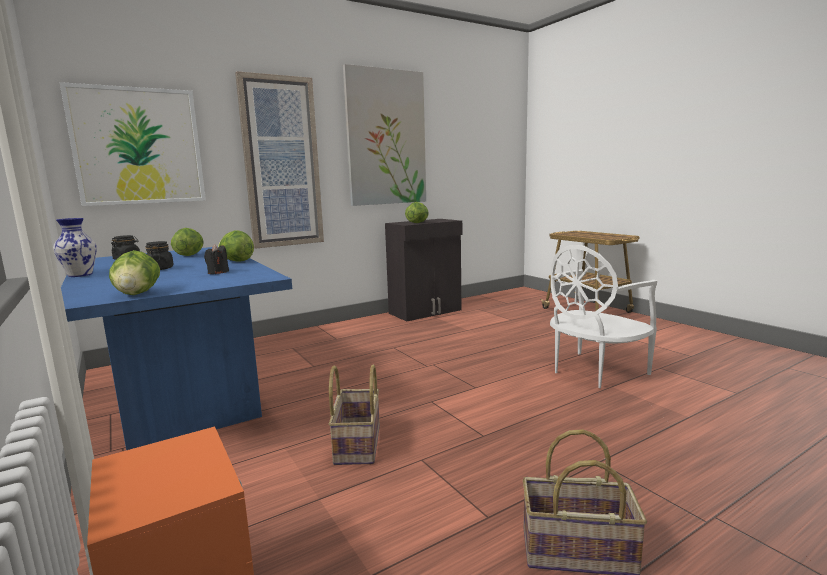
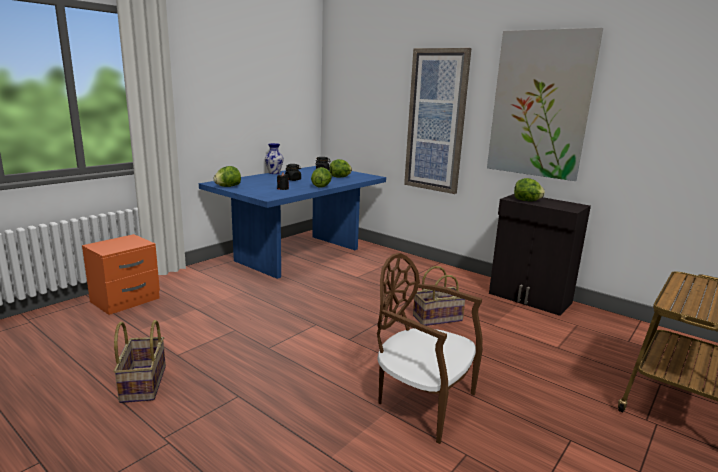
camera: 70 degrees right, 5 degrees up
picture [60,82,206,206] -> none
basket [329,365,380,465] -> basket moved to [413,266,465,326]
white chair [550,245,657,388] -> brown chair [377,253,483,444]

